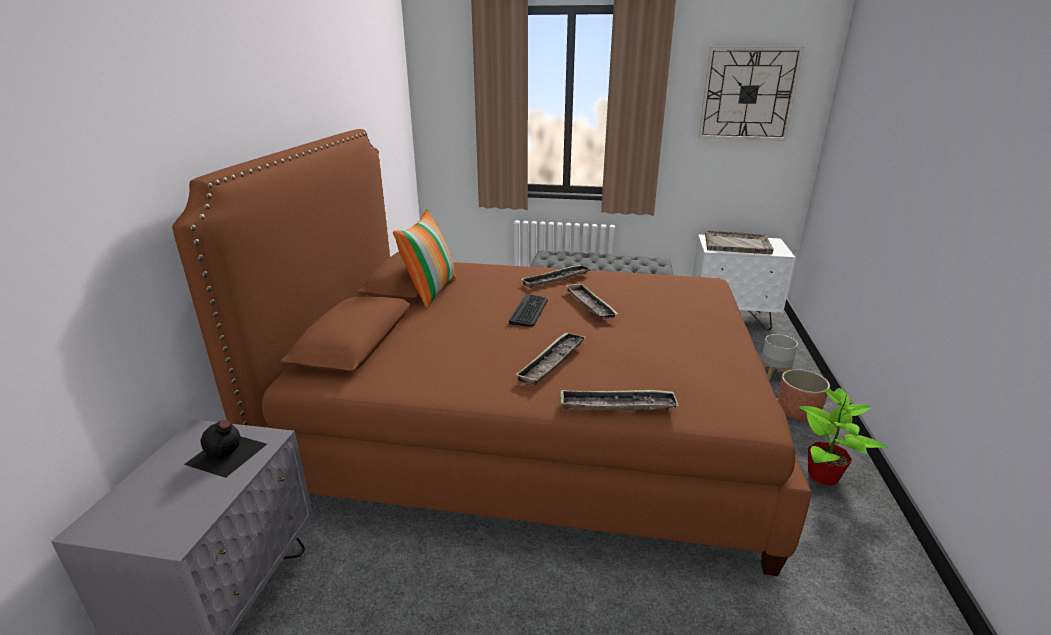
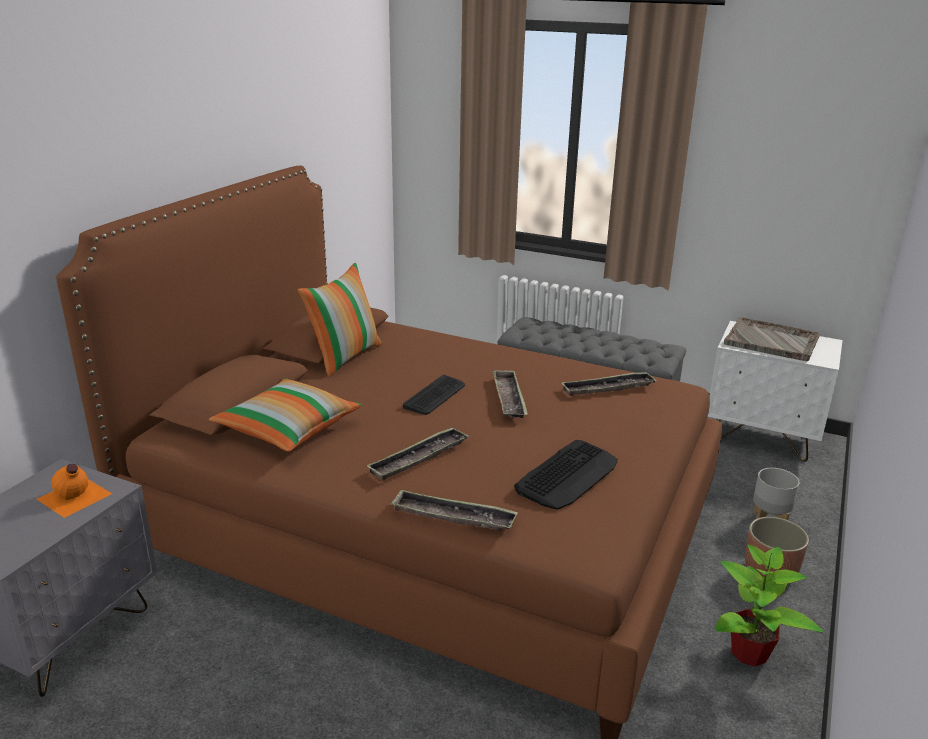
camera: 15 degrees right, 0 degrees up
black bottle [184,420,267,478] -> orange bottle [37,464,112,518]
tray [522,264,590,288] -> tray moved to [561,372,657,396]
wall clock [698,47,804,141] -> none
none -> pillow [209,378,362,452]
none -> keyboard [514,440,618,510]

